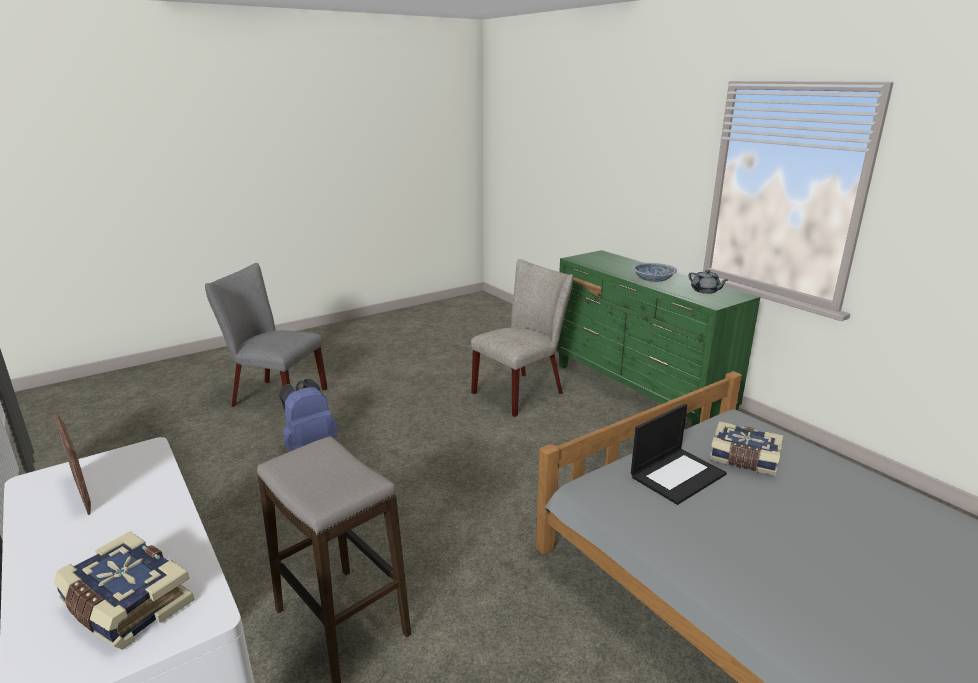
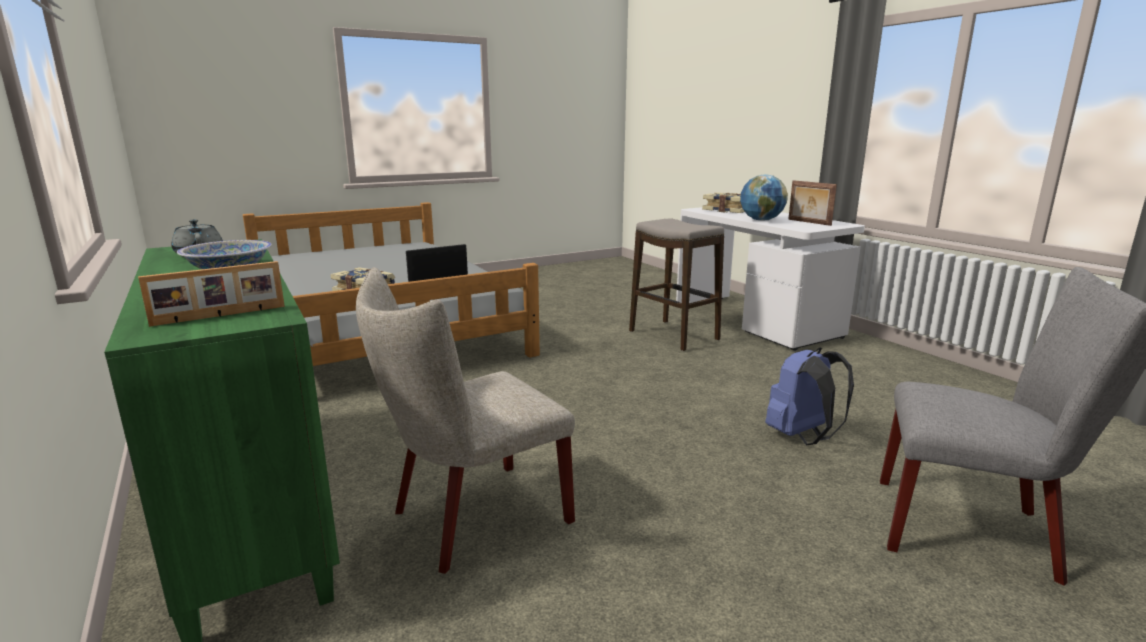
camera: 175 degrees left, 5 degrees down
none -> picture frame [138,261,285,327]
none -> globe [740,174,788,221]

